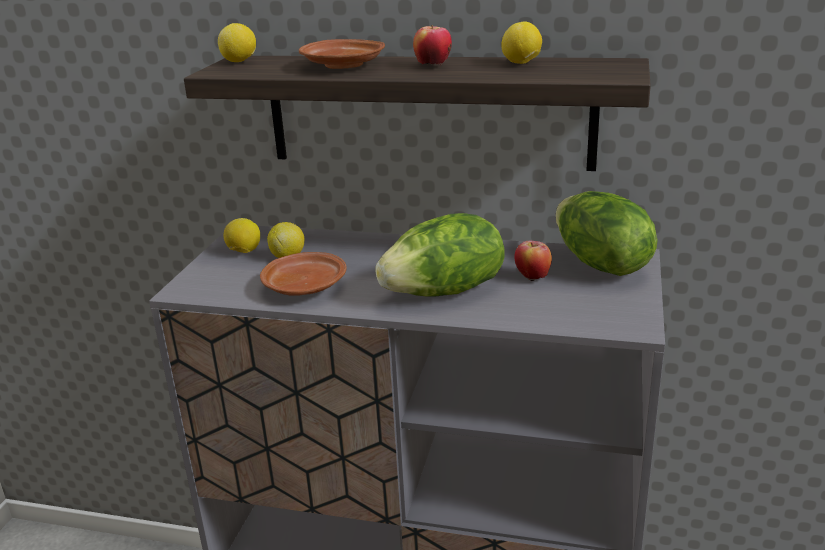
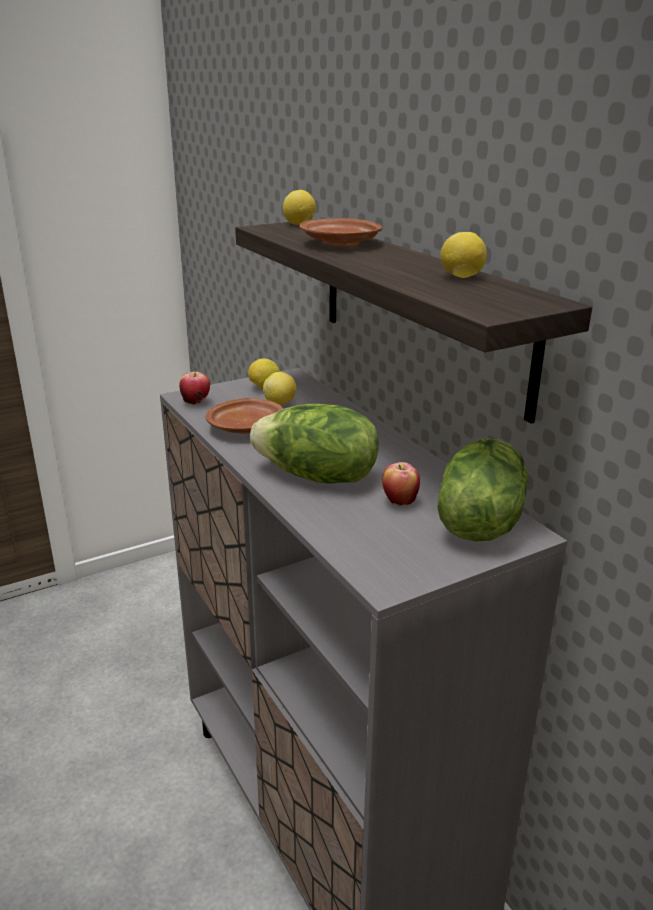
camera: 45 degrees right, 0 degrees up
apple [413,25,452,65] -> apple moved to [179,372,210,405]

